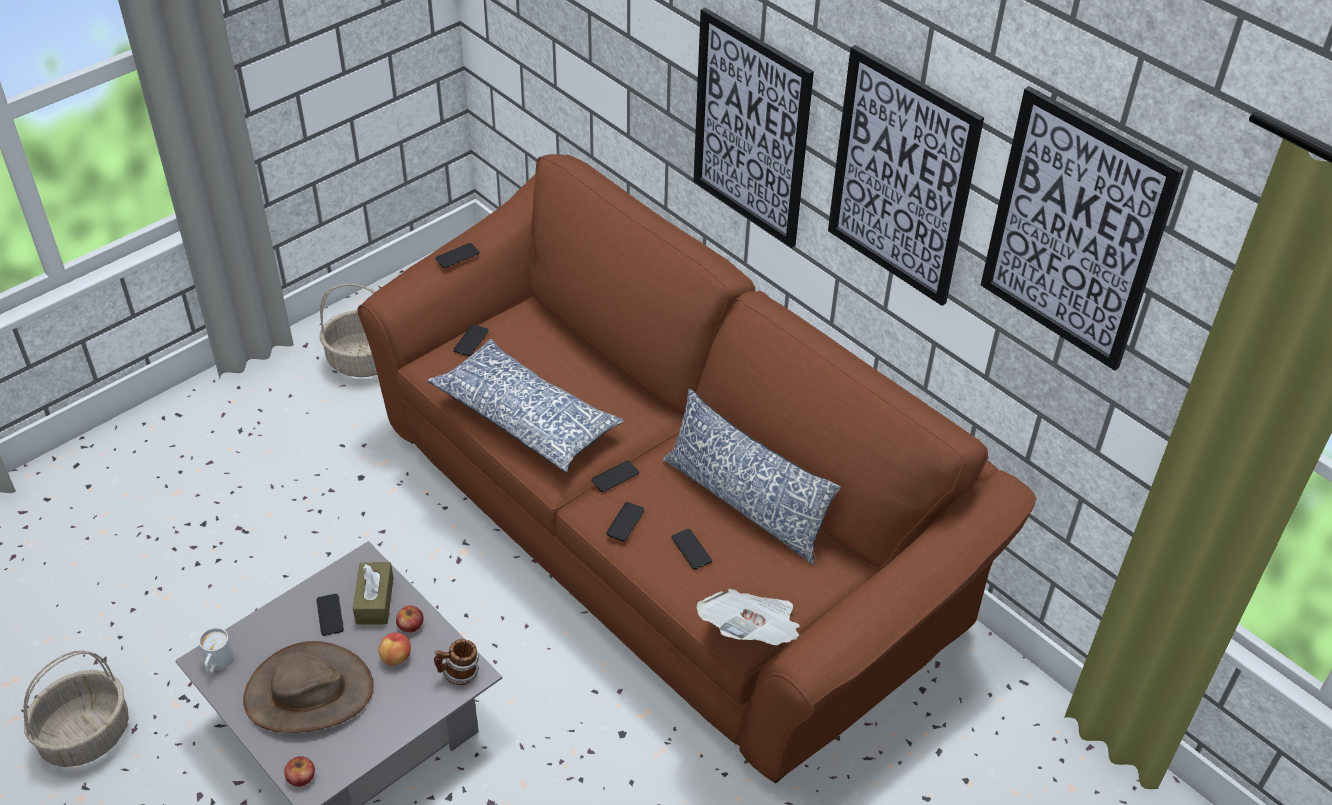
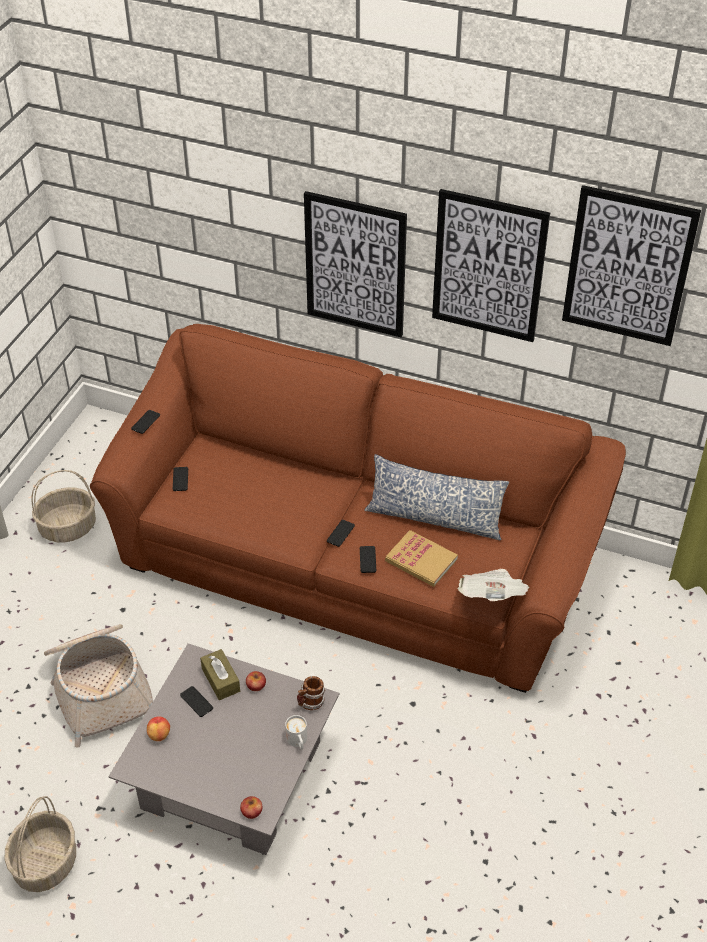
camera: 25 degrees left, 0 degrees up
white mug [199,628,234,675] -> white mug moved to [285,715,307,750]
brown hat [243,641,374,733] -> none
apple [378,633,411,665] -> apple moved to [147,716,170,741]
pillow [427,339,624,472] -> none
phone [672,529,712,569] -> book [385,530,458,587]
none -> basket [44,624,153,748]

